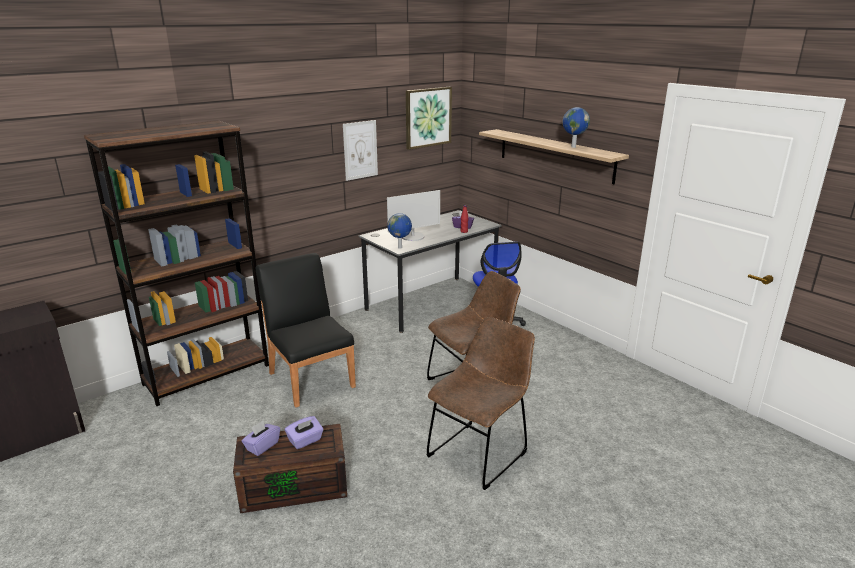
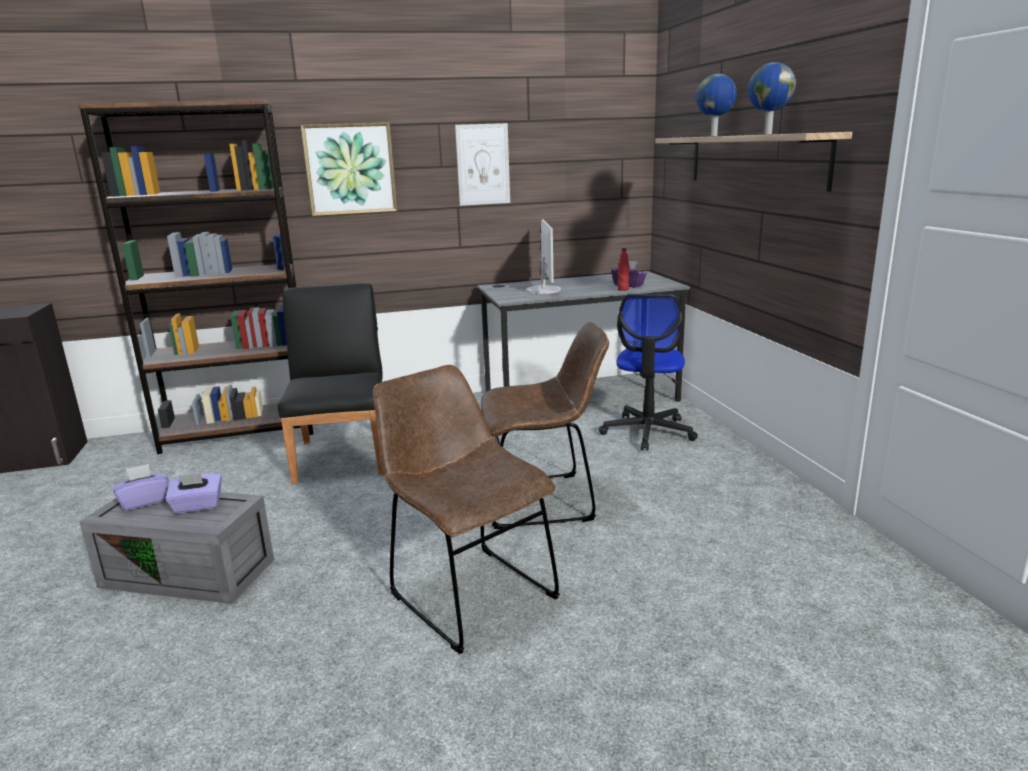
camera: 25 degrees right, 5 degrees down
brown storage box [233,424,347,513] -> grey storage box [79,492,274,604]
monitor [387,190,440,241] -> monitor turned 90 degrees counterclockwise [526,219,561,294]
globe [387,213,412,249] -> globe moved to [696,74,737,136]
picture [406,87,452,150] -> picture moved to [300,122,397,216]
brown chair [426,317,535,490] -> brown chair turned 105 degrees counterclockwise [373,365,560,654]

